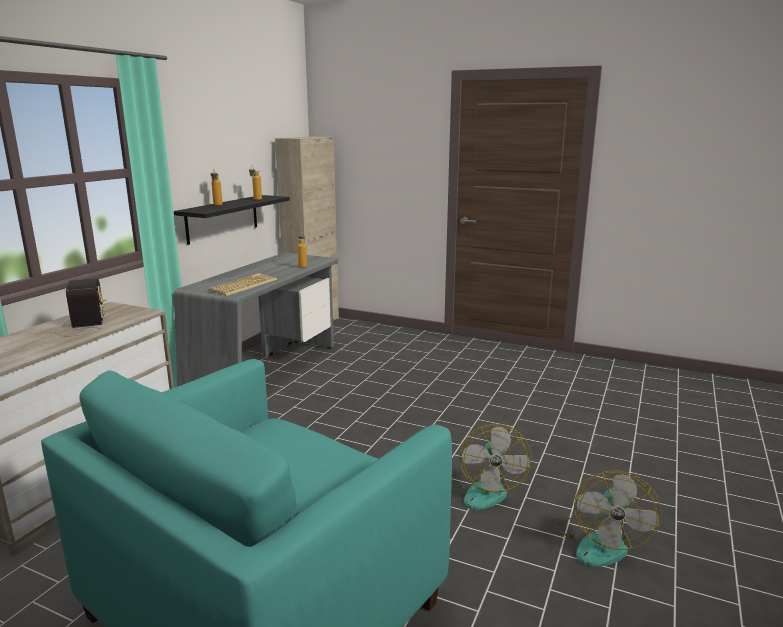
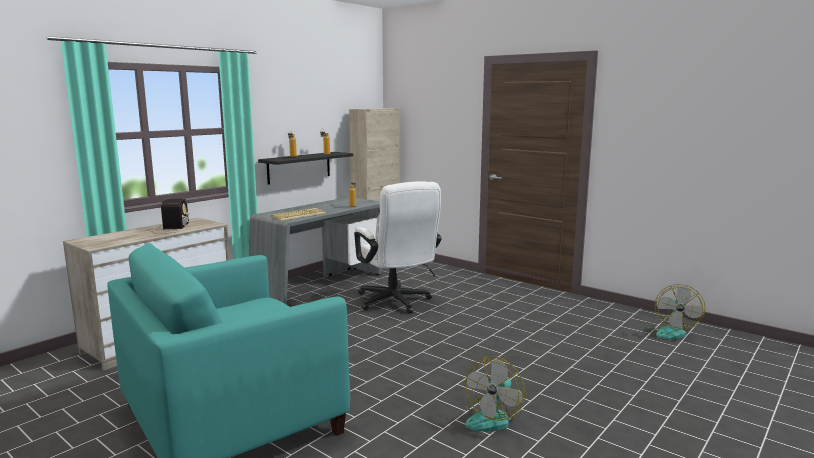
camera: 15 degrees right, 5 degrees down
fan [451,424,532,510] -> fan moved to [642,284,705,339]
none -> white office chair [354,181,442,314]

